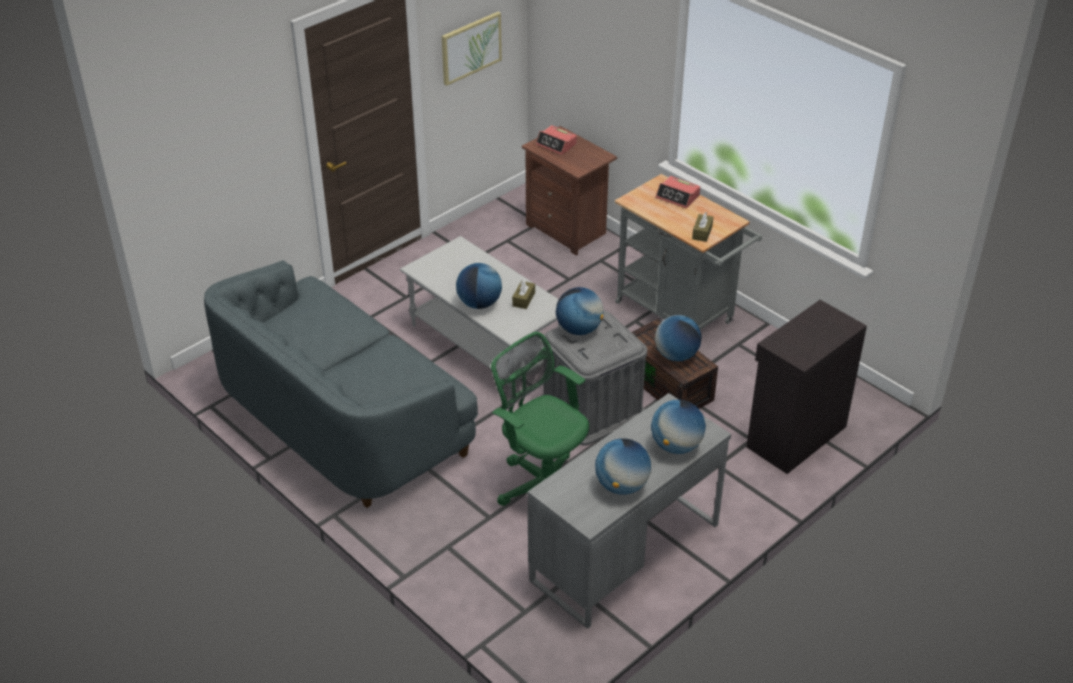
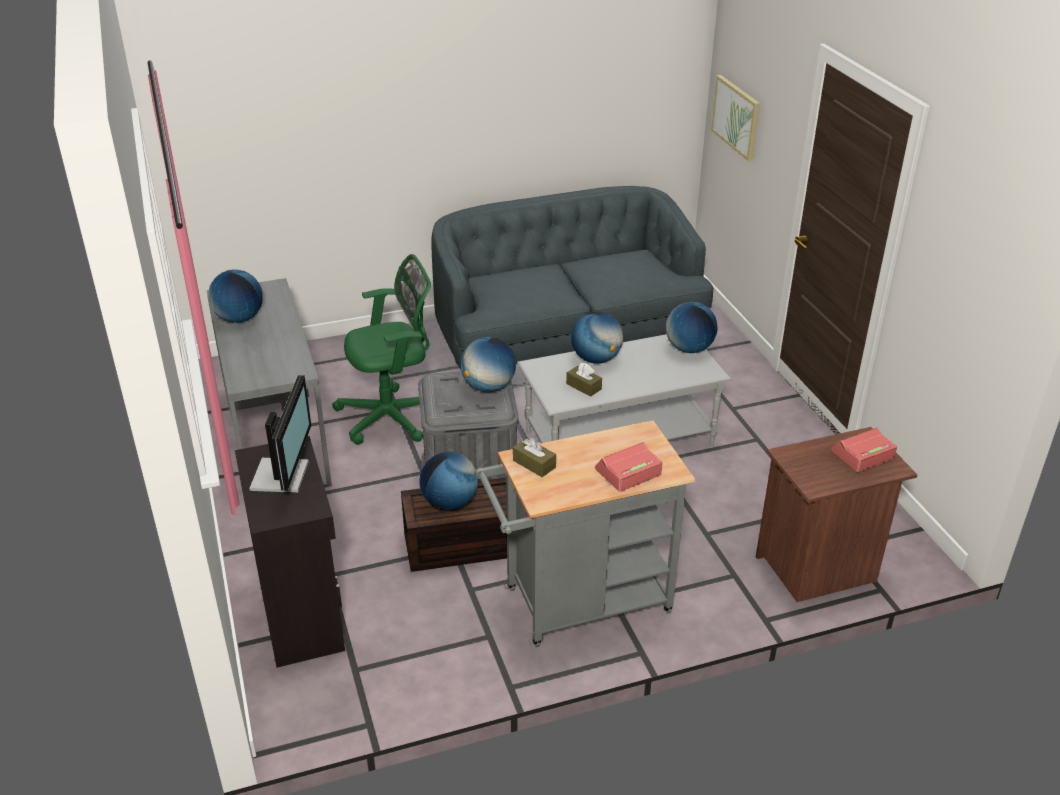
camera: 115 degrees right, 5 degrees down
picture [442,12,502,86] -> picture moved to [711,75,760,161]
globe [651,399,706,454] -> globe moved to [666,302,718,353]
none -> monitor [249,375,311,493]

